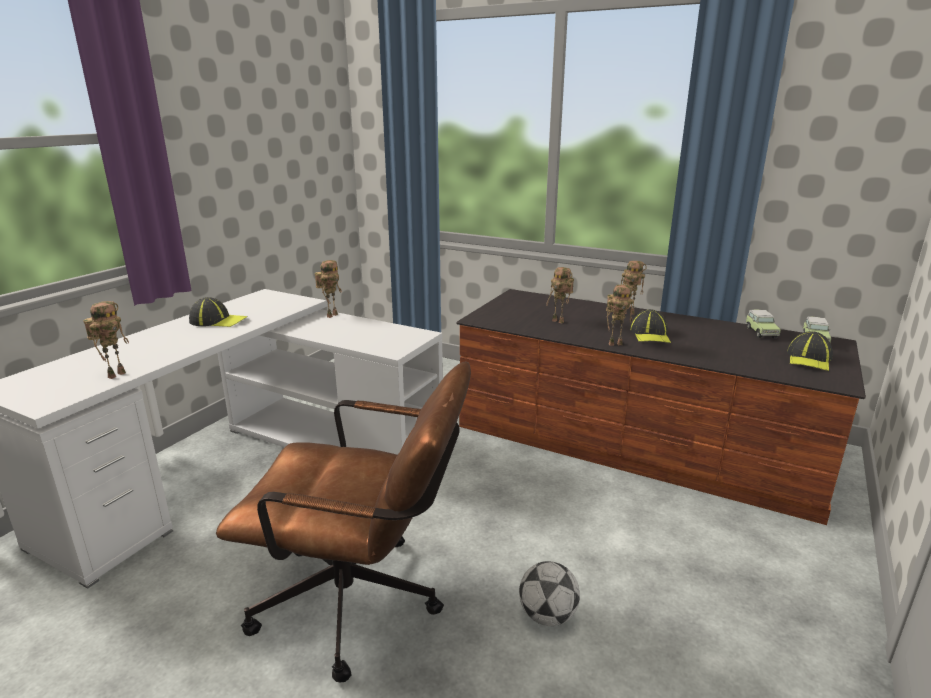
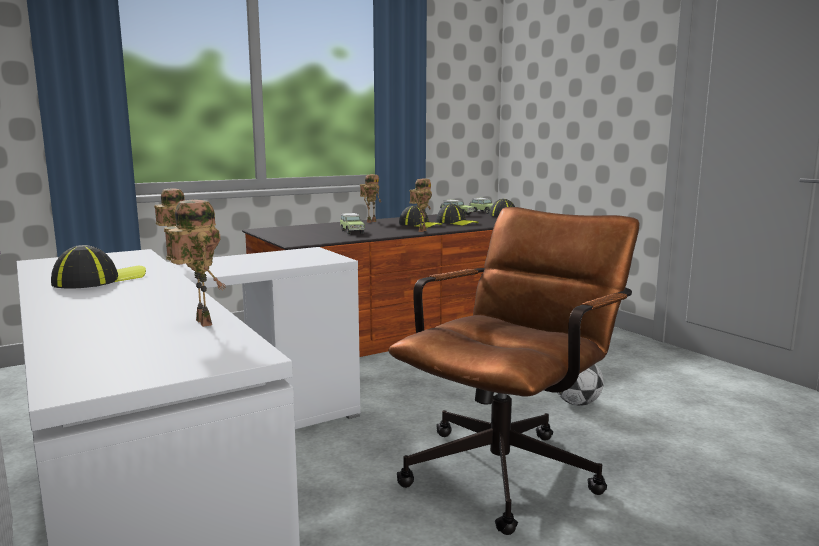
camera: 60 degrees left, 10 degrees down
toy robot [546,267,574,323] -> toy car [340,213,365,234]
none -> cap [436,204,479,226]

